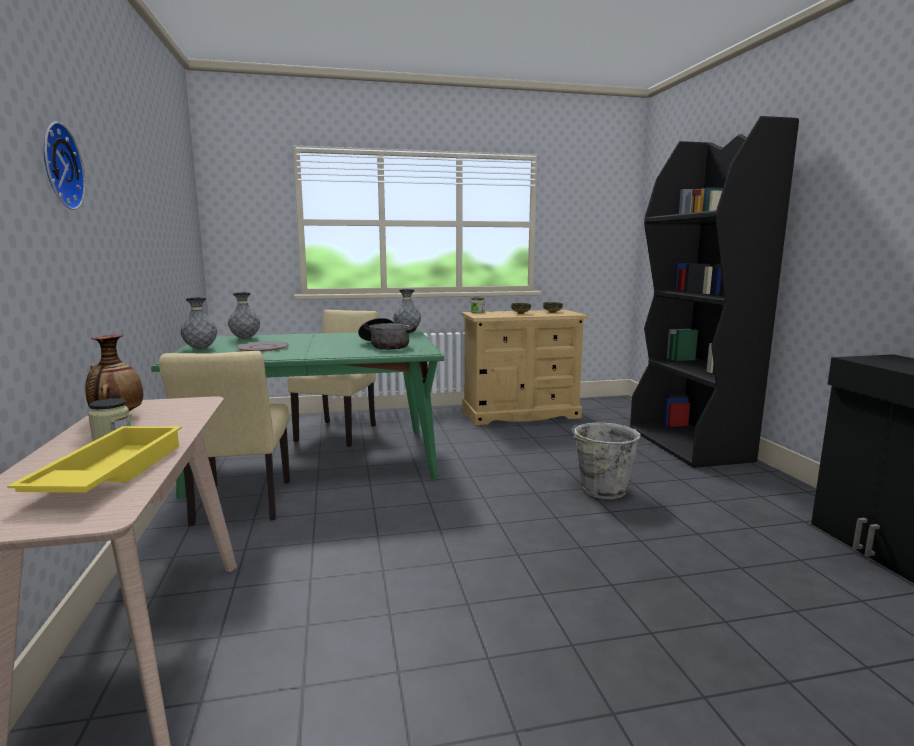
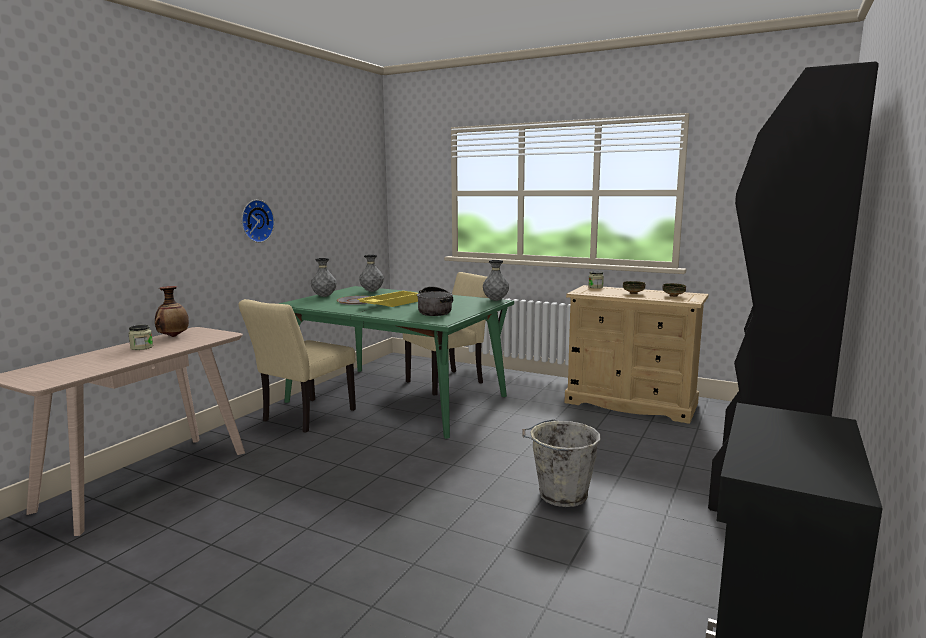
camera: 40 degrees right, 0 degrees up
yellow tray [7,426,182,493] -> yellow tray moved to [357,291,418,307]
wall clock [44,122,86,210] -> wall clock moved to [242,200,275,243]

